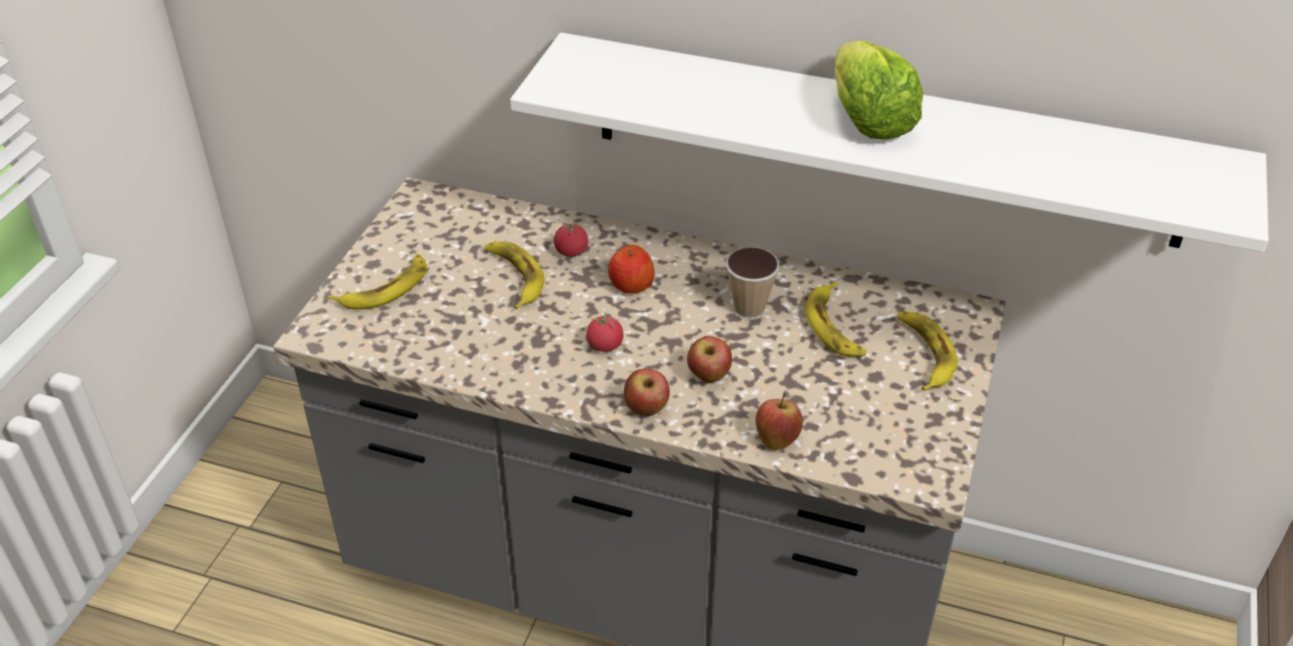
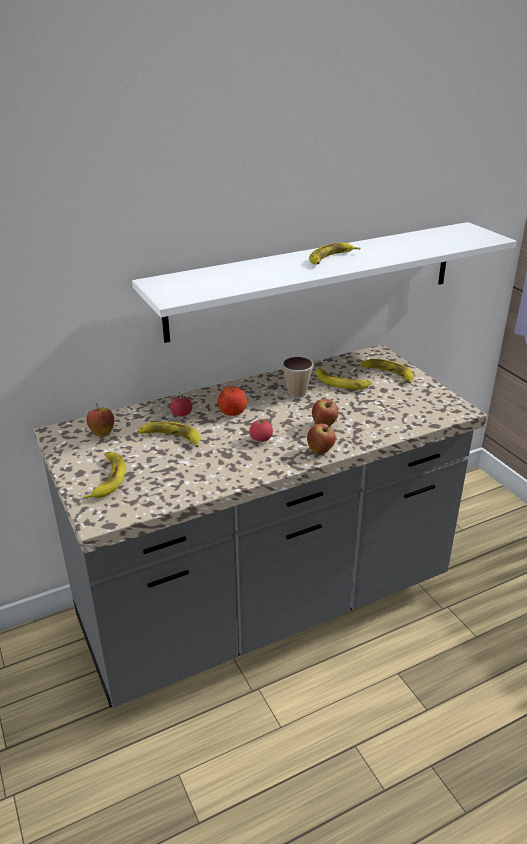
camera: 45 degrees left, 10 degrees down
apple [756,393,803,450] -> apple moved to [87,403,114,437]
lettuce [835,40,923,139] -> banana [309,243,360,265]

